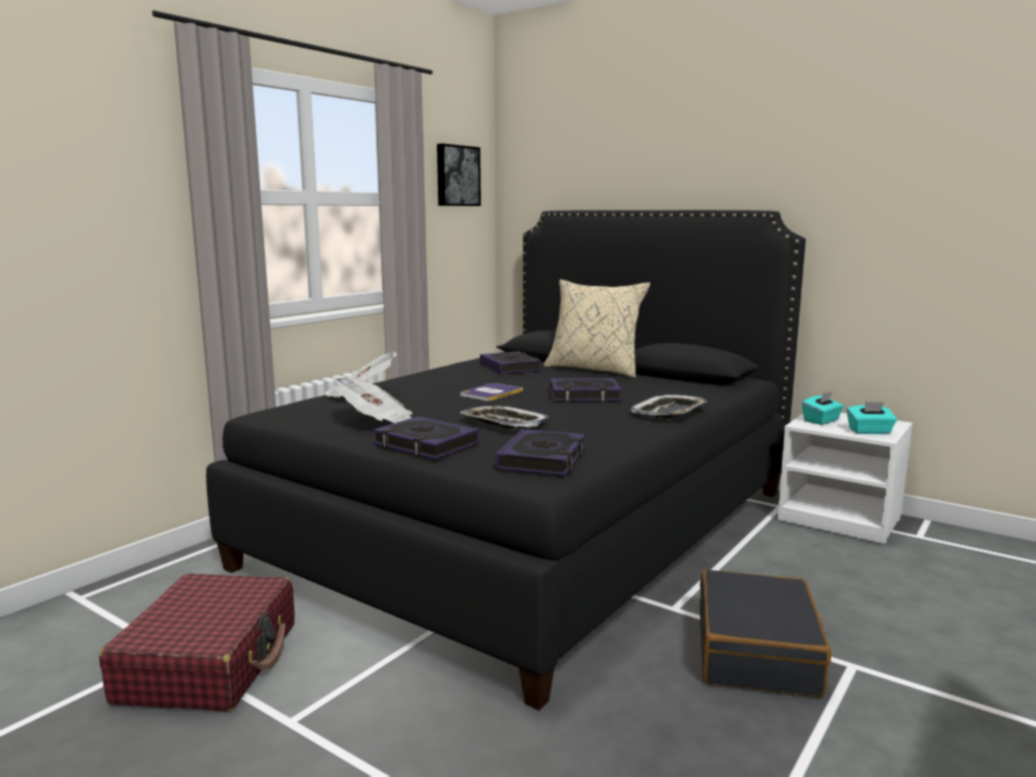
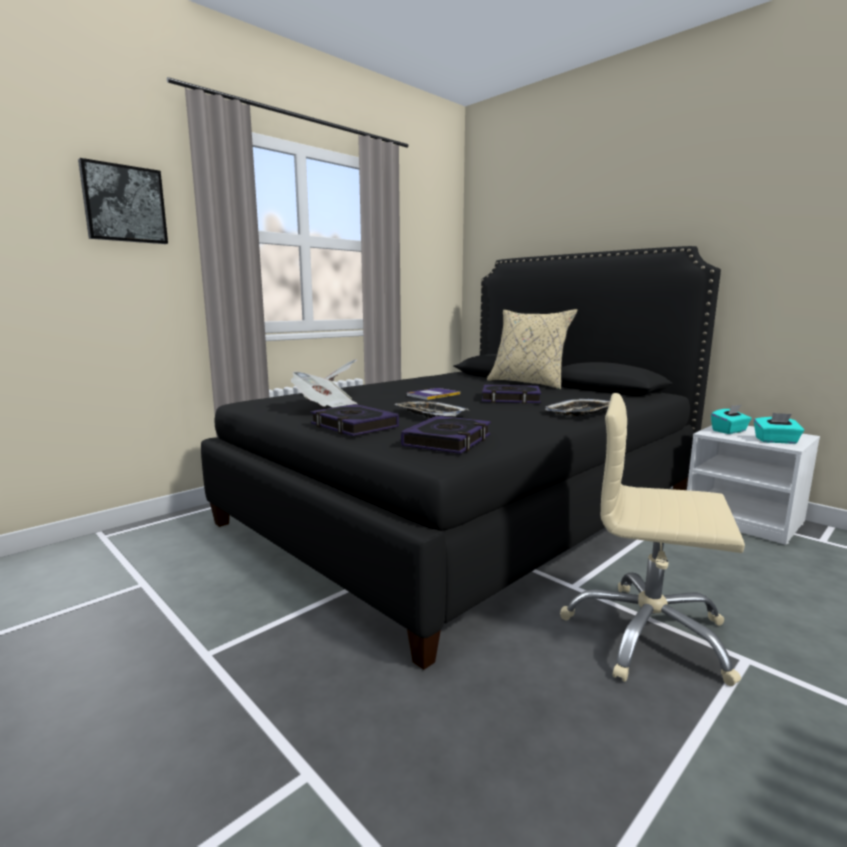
camera: 10 degrees right, 0 degrees up
red suitcase [99,573,295,712] -> none
picture [437,143,481,206] -> picture moved to [78,158,168,244]
book [480,351,541,374] -> none
black suitcase [700,570,831,698] -> beige office chair [560,393,745,686]

